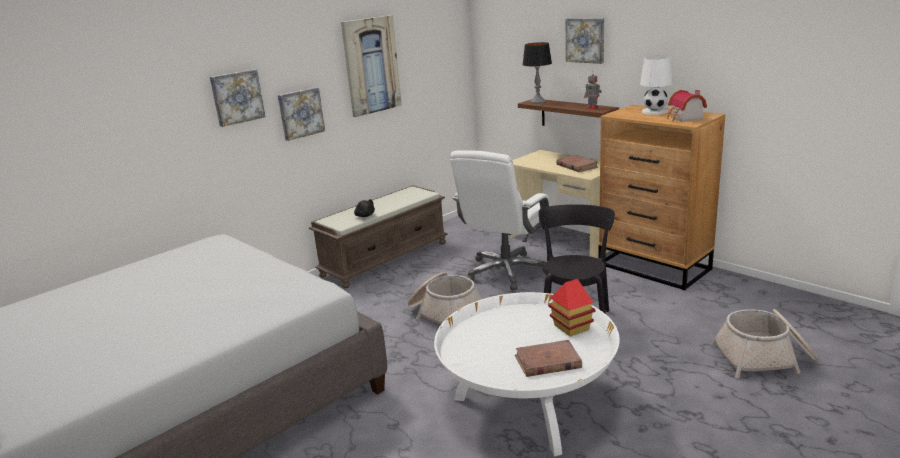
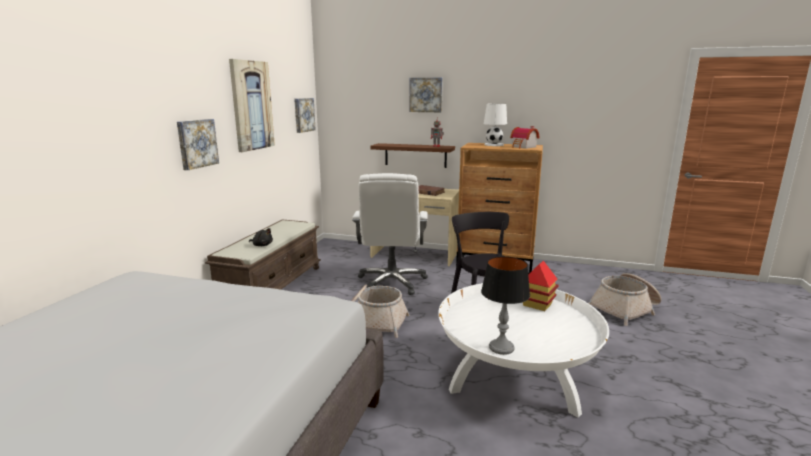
camera: 30 degrees left, 5 degrees down
picture [210,69,265,127] -> picture moved to [294,98,316,133]
brown book [515,340,582,377] -> none
table lamp [522,42,552,104] -> table lamp moved to [481,256,530,355]

